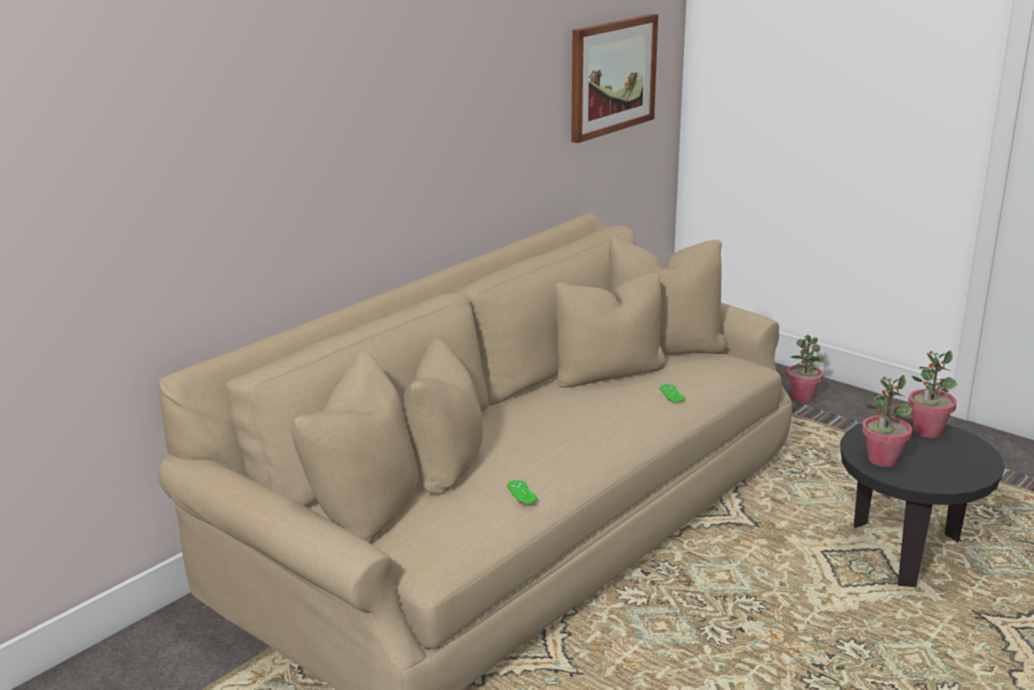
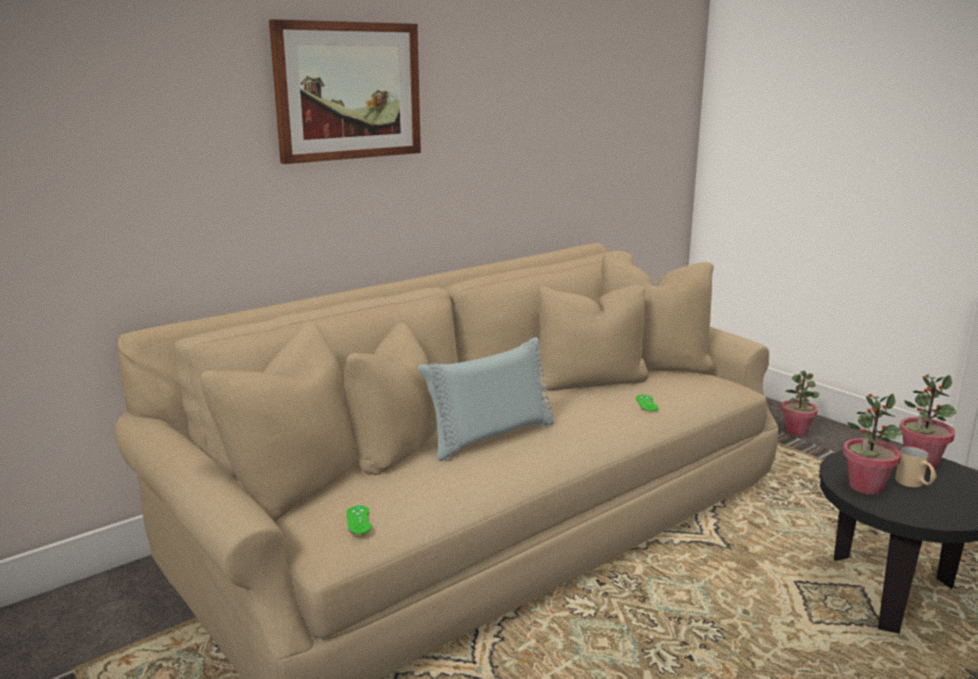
camera: 10 degrees right, 5 degrees down
green game controller [507,480,537,504] -> green game controller moved to [347,506,372,534]
picture [571,14,658,143] -> picture moved to [269,19,421,164]
none -> blue pillow [418,337,554,461]
none -> beige mug [895,447,936,487]

